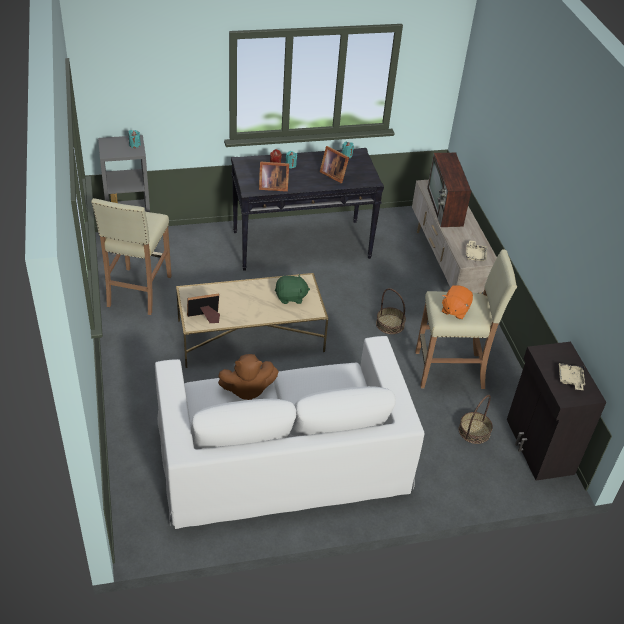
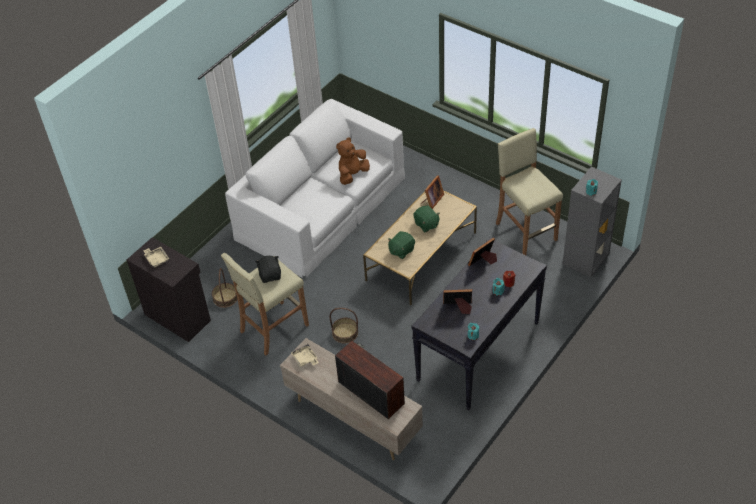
camera: 145 degrees right, 5 degrees up
orange plush toy [442,285,473,319] -> black plush toy [255,256,281,283]
none -> green plush toy [413,206,440,232]

